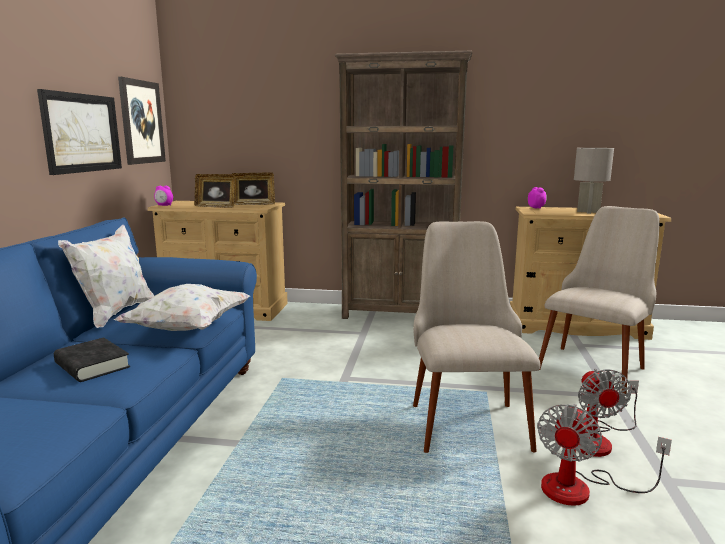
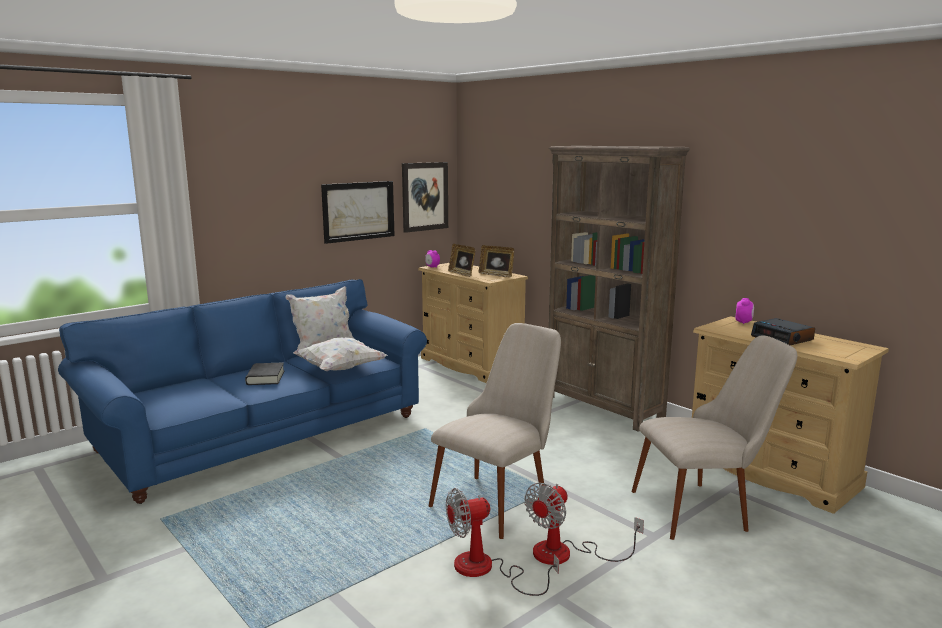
camera: 40 degrees right, 0 degrees up
grey table lamp [574,148,614,214] -> alarm clock [751,318,815,345]

